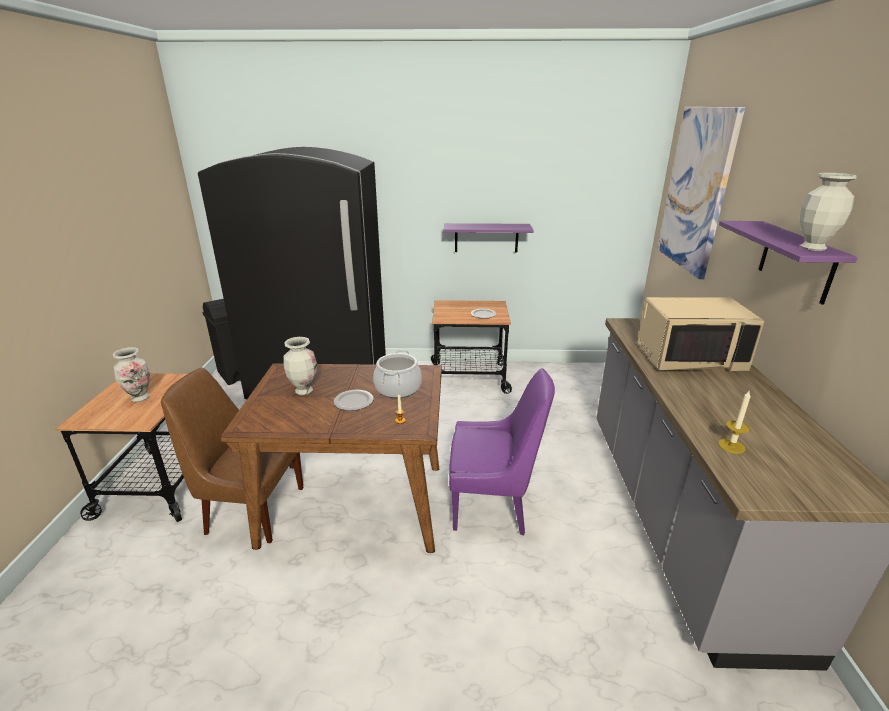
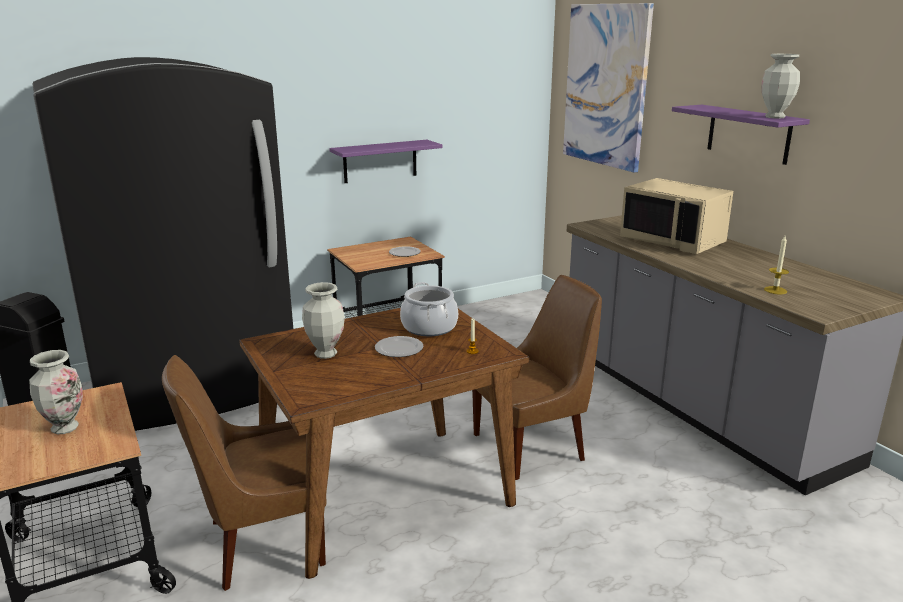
camera: 30 degrees left, 5 degrees down
purple chair [449,368,555,536] -> brown chair [472,275,602,480]
beige microwave [637,297,764,371] -> beige microwave turned 75 degrees clockwise [620,178,733,254]

